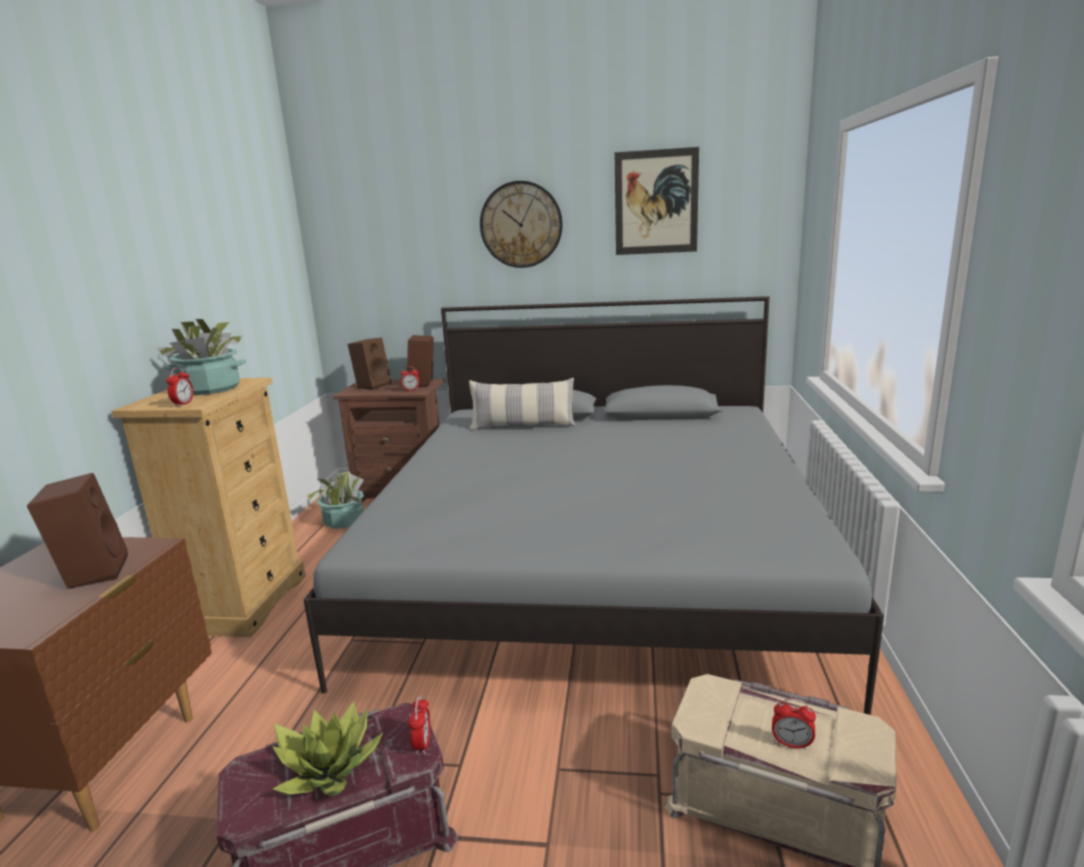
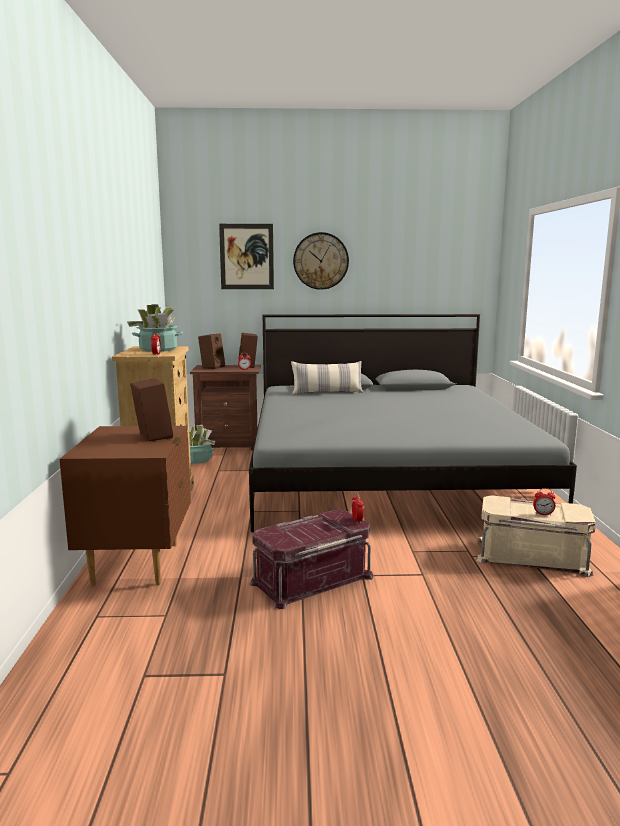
camera: 10 degrees left, 5 degrees down
potted plant [272,701,383,796] -> none
picture [615,147,699,255] -> picture moved to [219,224,274,289]

